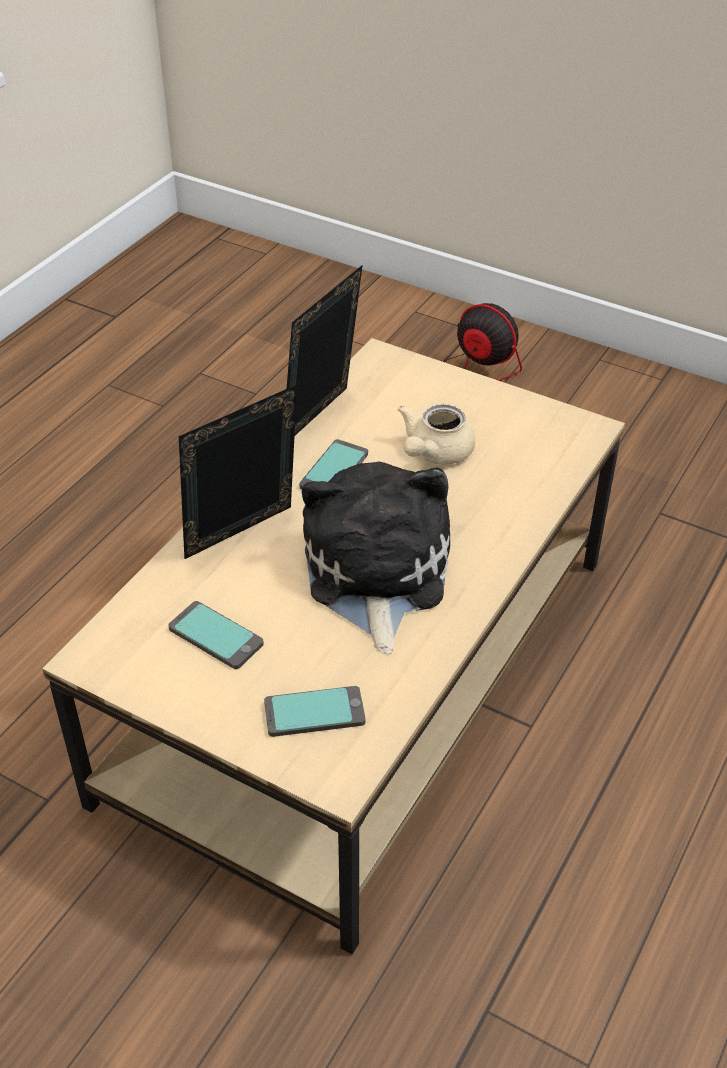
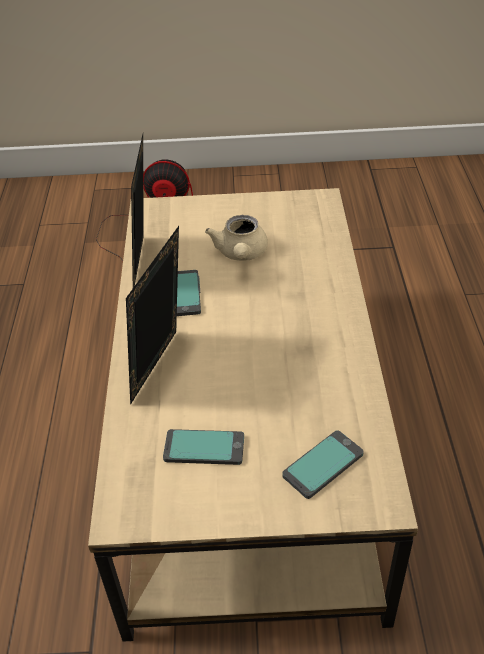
camera: 30 degrees left, 0 degrees up
plush toy [302,461,450,654] -> none

